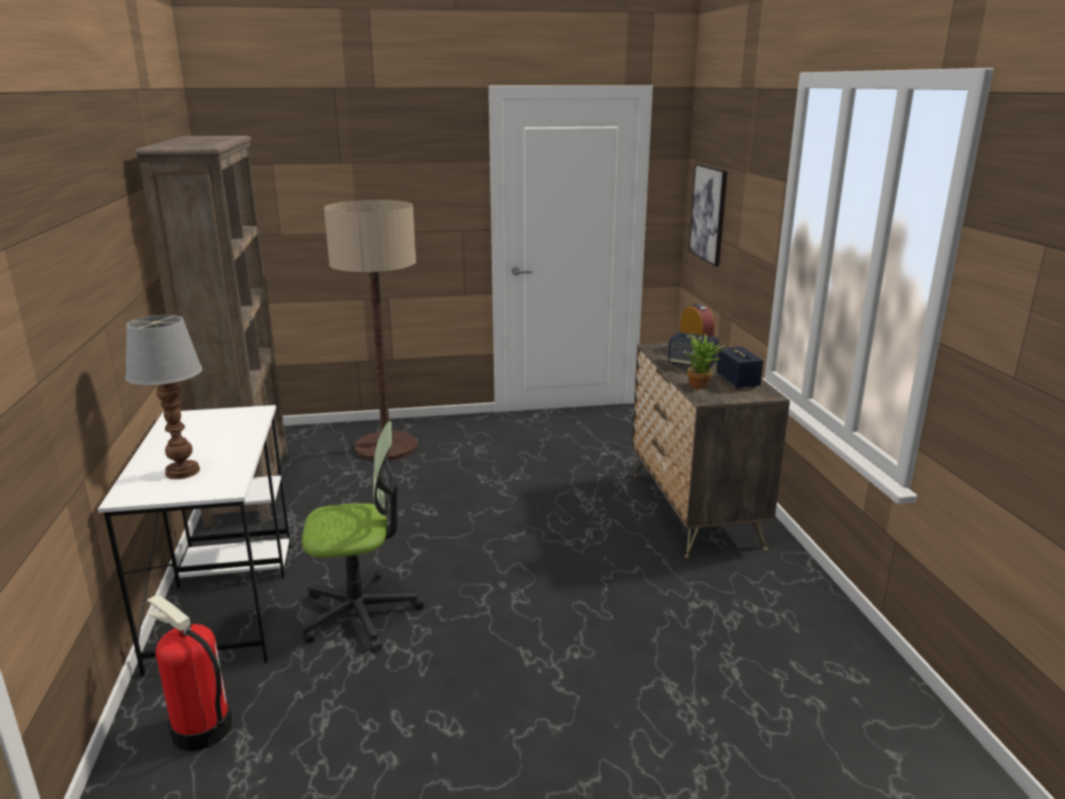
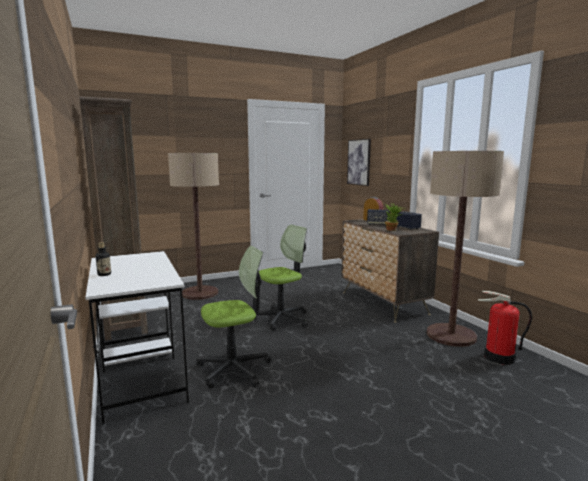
camera: 15 degrees left, 10 degrees down
table lamp [125,315,203,479] -> none
fire extinguisher [147,595,232,751] -> fire extinguisher moved to [478,291,532,365]
none -> bottle [96,242,111,276]
none -> office chair [255,225,308,331]
none -> floor lamp [427,151,504,347]

